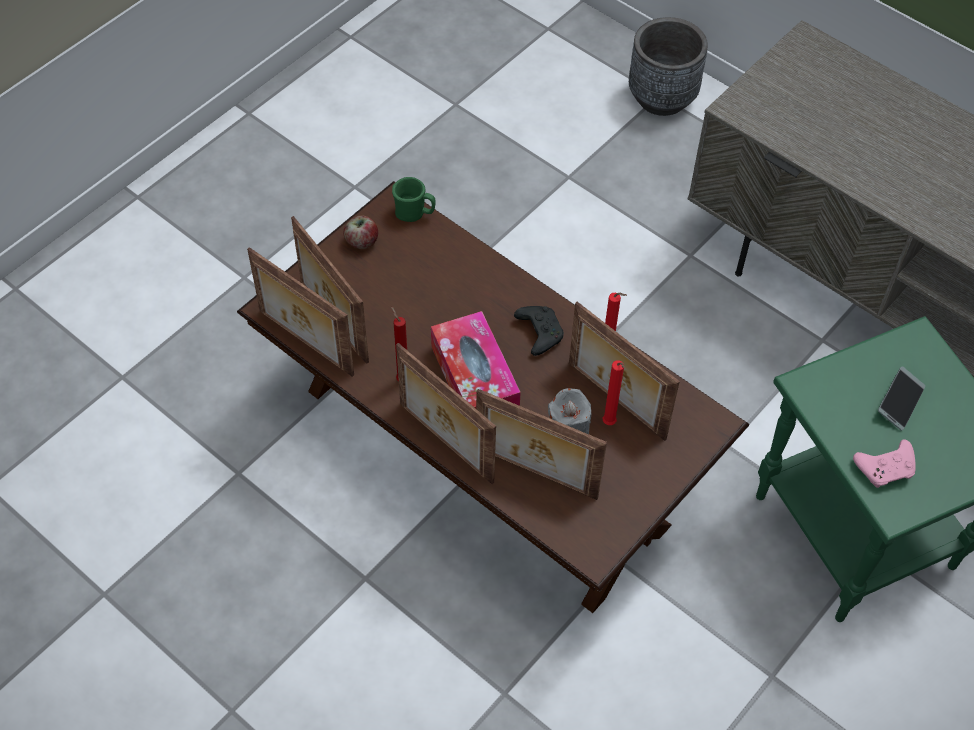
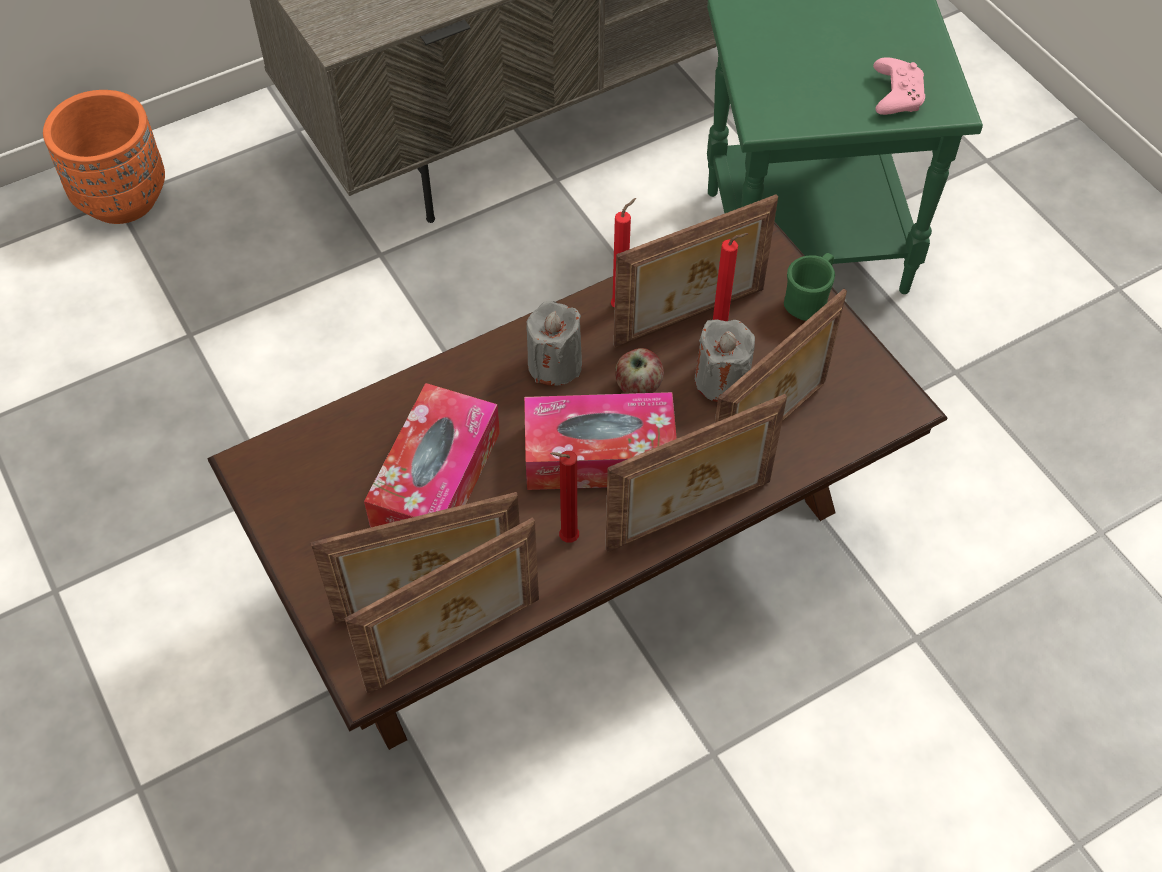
camera: 70 degrees left, 0 degrees up
apple [343,216,378,249] -> apple moved to [615,348,664,394]
green mug [392,177,436,222] -> green mug moved to [784,253,835,321]
black game controller [514,306,564,356] -> grey candle [526,301,582,386]
grey planter [629,17,708,116] -> orange planter [43,90,165,224]
phone [878,366,925,431] -> none
none -> tissue box [364,383,500,528]

